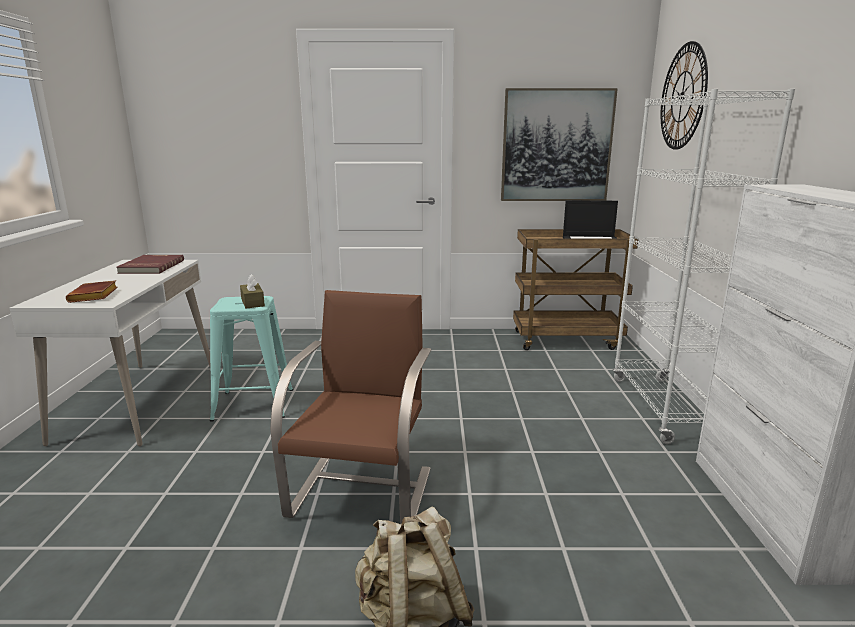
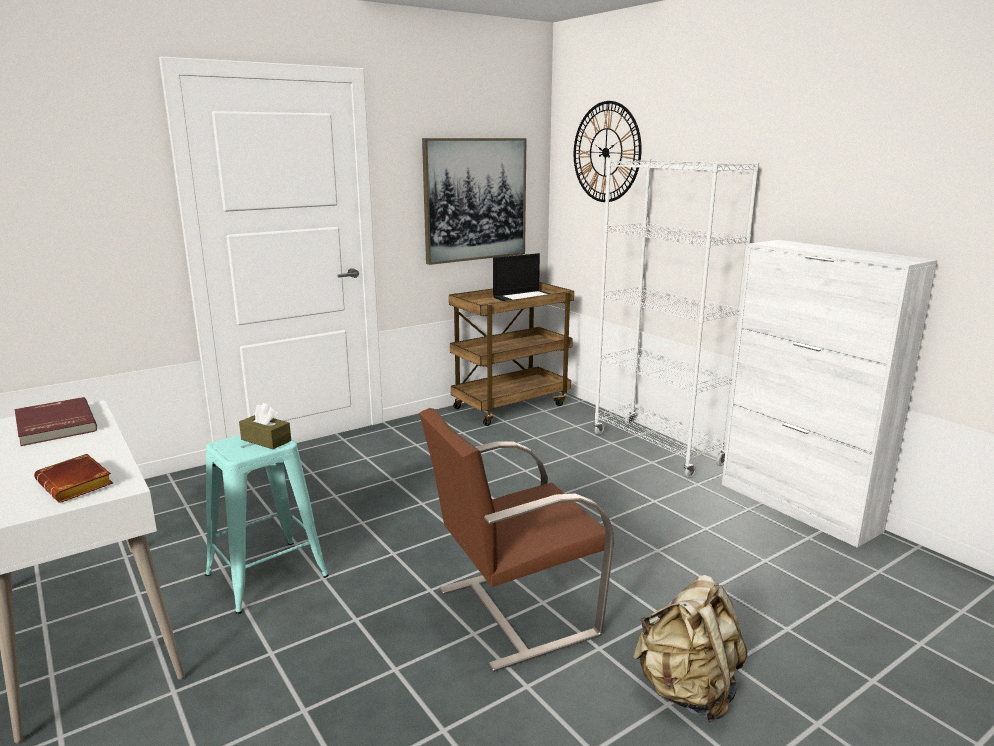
camera: 35 degrees left, 0 degrees up
brown chair [270,290,431,524] -> brown chair turned 90 degrees counterclockwise [419,408,614,672]

